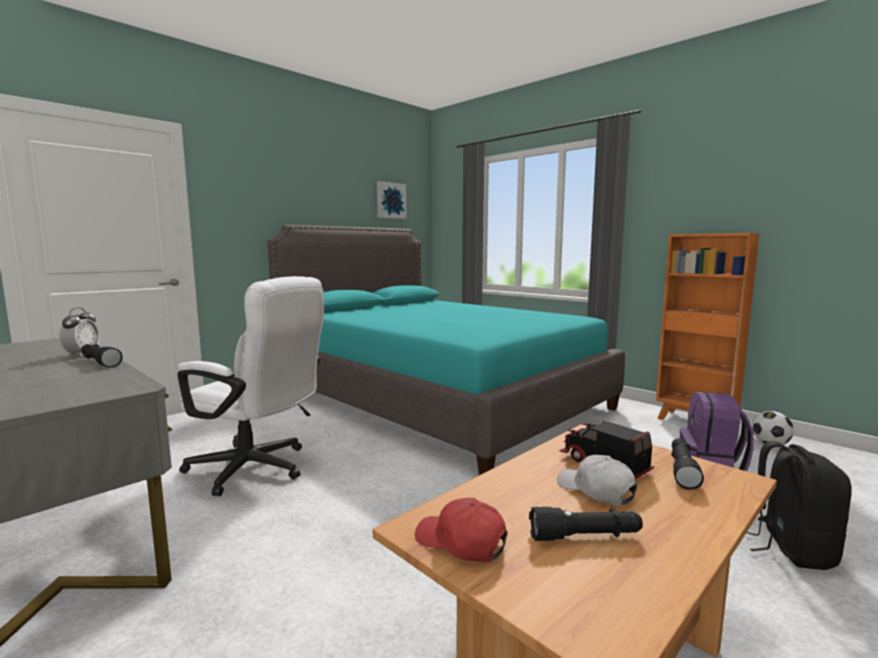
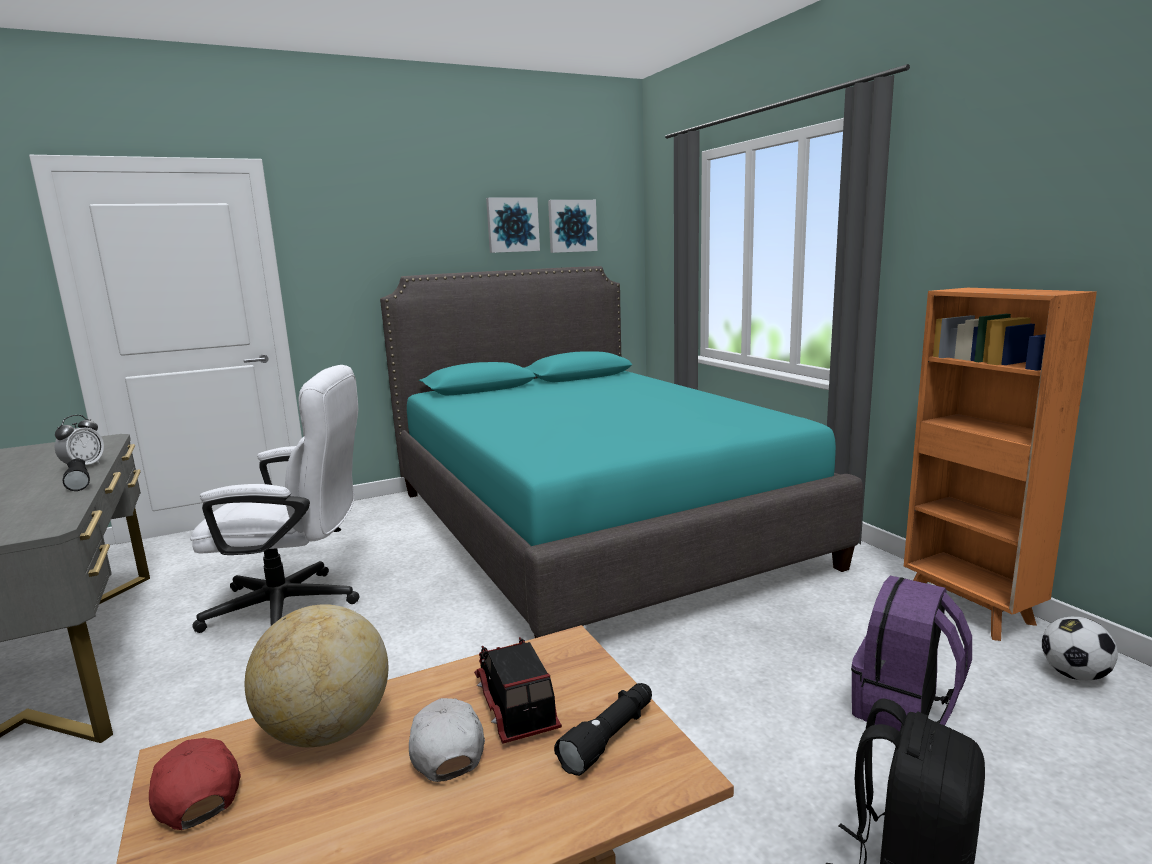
camera: 20 degrees right, 5 degrees up
white office chair [177,276,324,496] -> white office chair turned 45 degrees counterclockwise [190,365,360,633]
black flashlight [529,507,643,541] -> none
none -> globe [245,604,388,747]
none -> picture [486,197,540,253]

